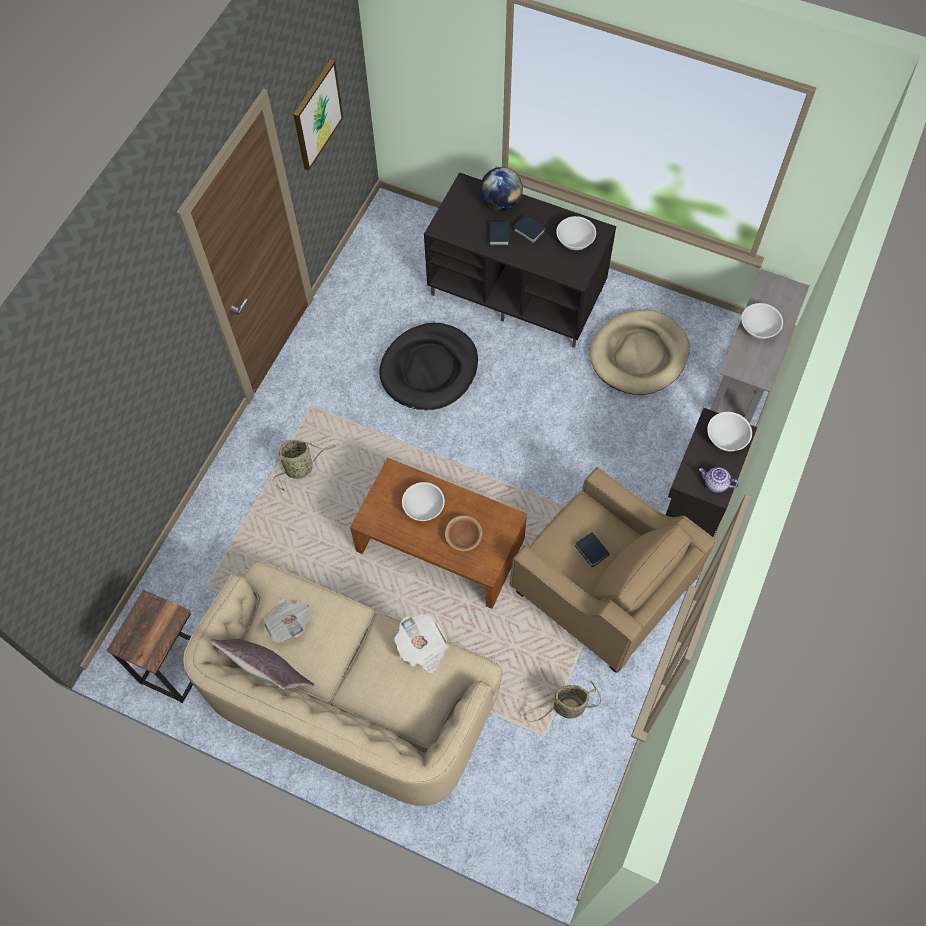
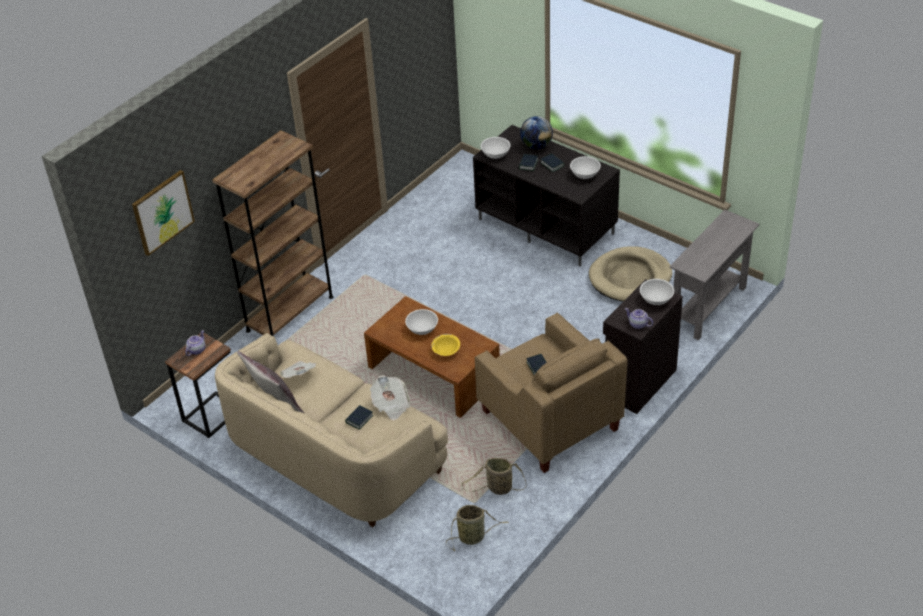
camera: 15 degrees right, 20 degrees down
basket [273,440,336,491] -> basket moved to [446,505,509,552]
picture [293,59,343,171] -> picture moved to [132,170,195,256]
black dog bed [379,323,478,410] -> none
brown bowl [445,515,482,551] -> yellow bowl [431,334,460,356]
white bowl [741,303,783,339] -> white bowl moved to [481,137,511,159]
none -> teapot [185,330,205,356]
none -> brown bookcase [212,130,334,336]
none -> book [345,405,374,430]

